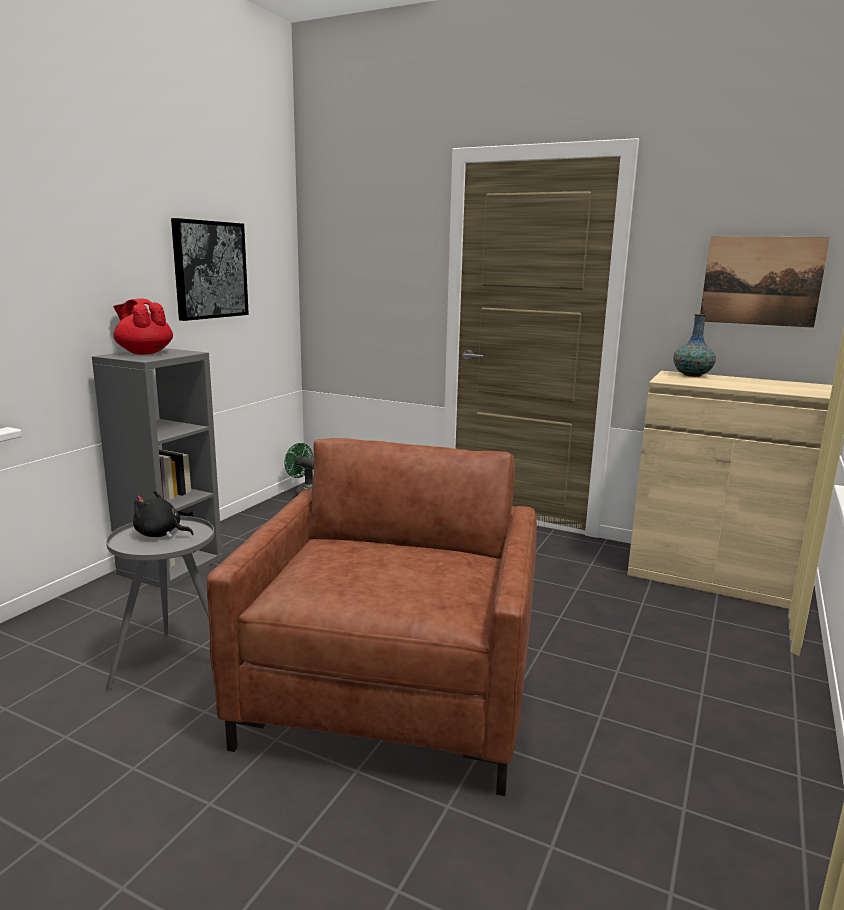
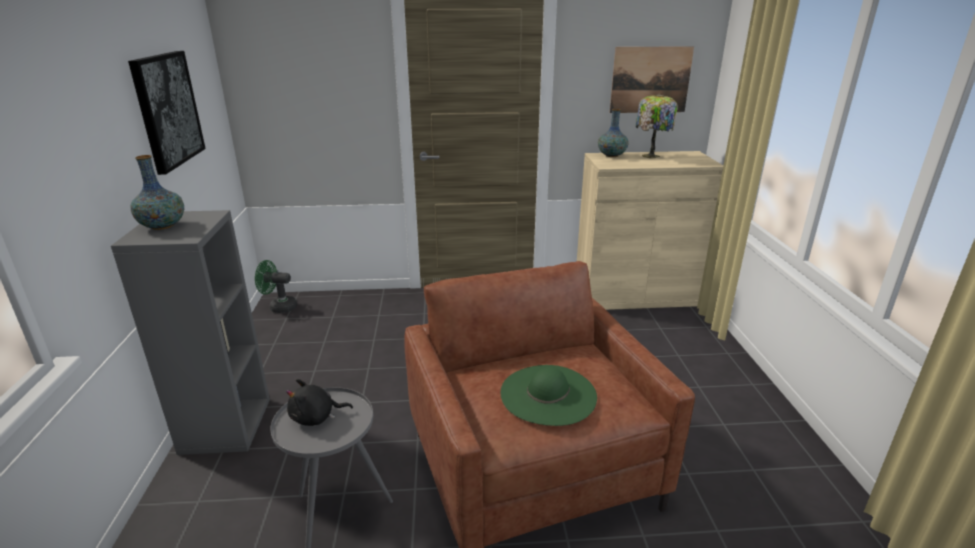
camera: 30 degrees left, 10 degrees up
red teapot [113,298,173,354] -> vase [130,155,184,230]
none -> green hat [501,365,597,426]
none -> table lamp [636,94,678,158]

